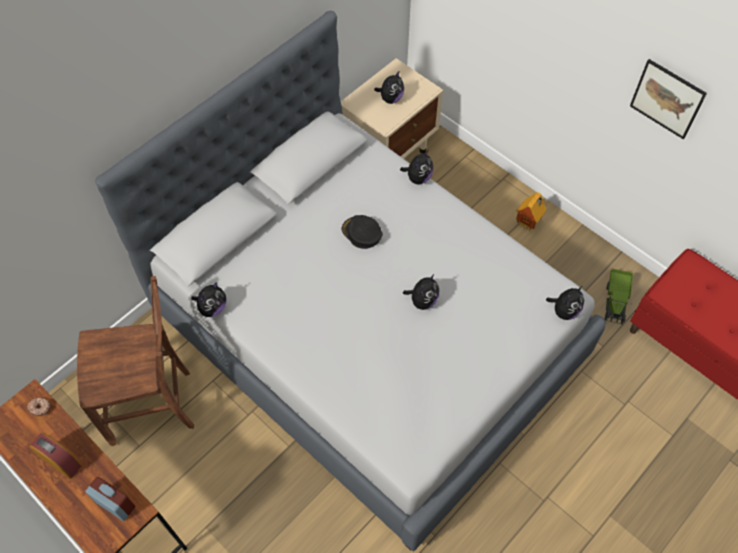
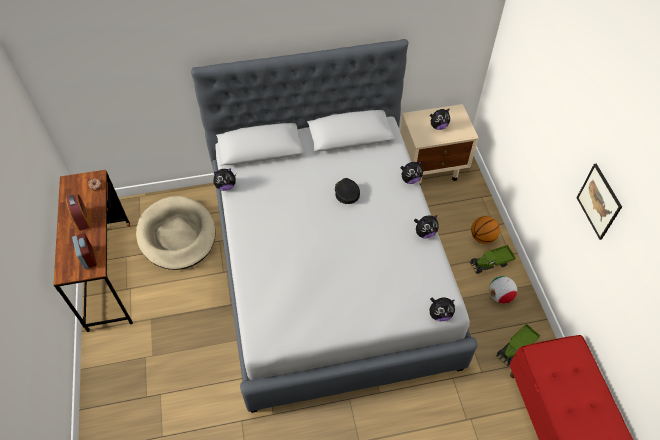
camera: 35 degrees right, 5 degrees down
brown chair [77,276,194,446] -> beige dog bed [136,196,216,270]
plush toy [403,274,439,310] -> plush toy moved to [414,215,439,238]
toy house [516,192,546,232] -> toy truck [470,245,516,274]
none -> basketball [471,216,500,244]
none -> football [489,276,517,303]

